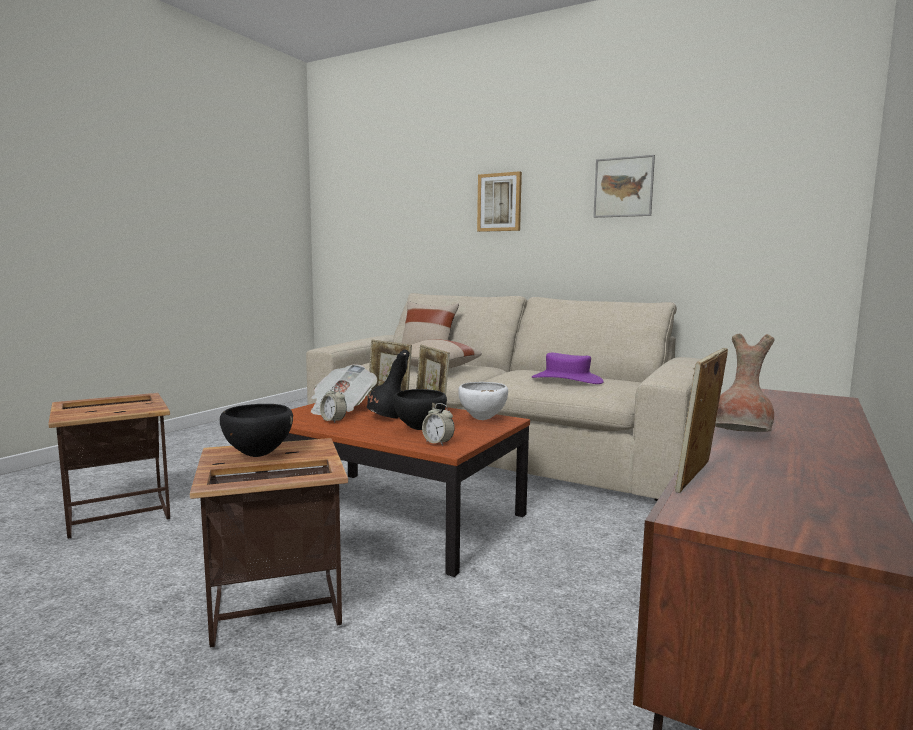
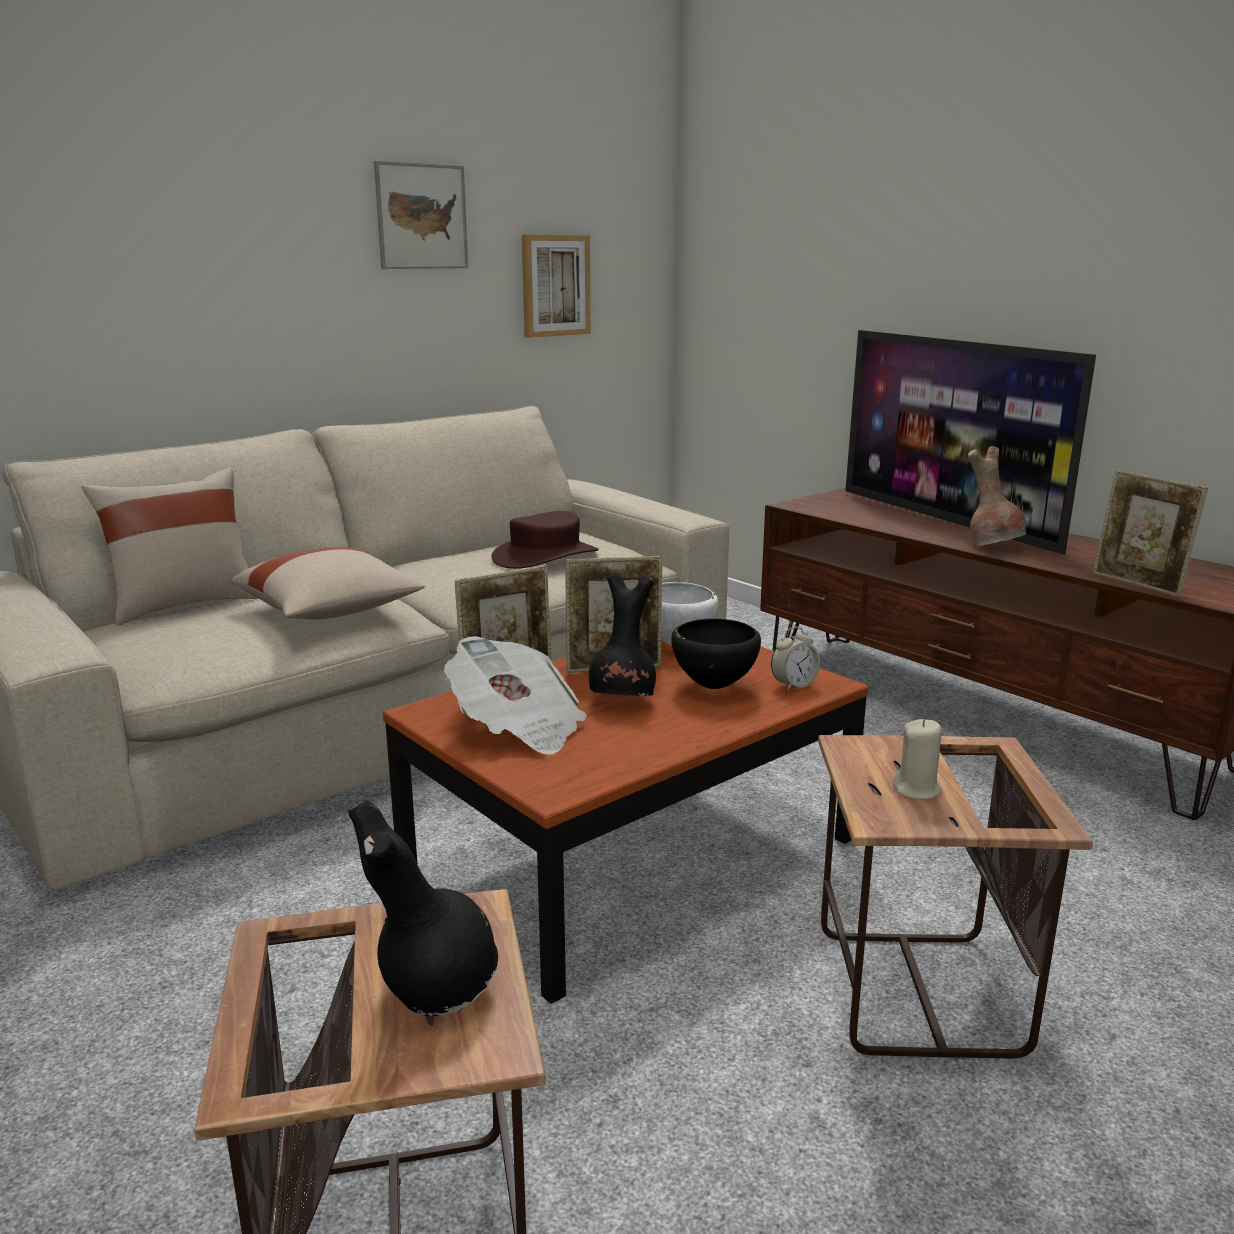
camera: 70 degrees left, 10 degrees up
black bowl [220,404,293,457] -> beige candle [893,719,943,800]
alarm clock [320,386,347,423] -> none
picture [477,171,522,232] -> picture moved to [522,235,591,338]
purple hat [532,353,604,384] -> brown hat [491,511,599,569]
none -> black vase [348,800,498,1016]
none -> television [845,330,1096,555]

